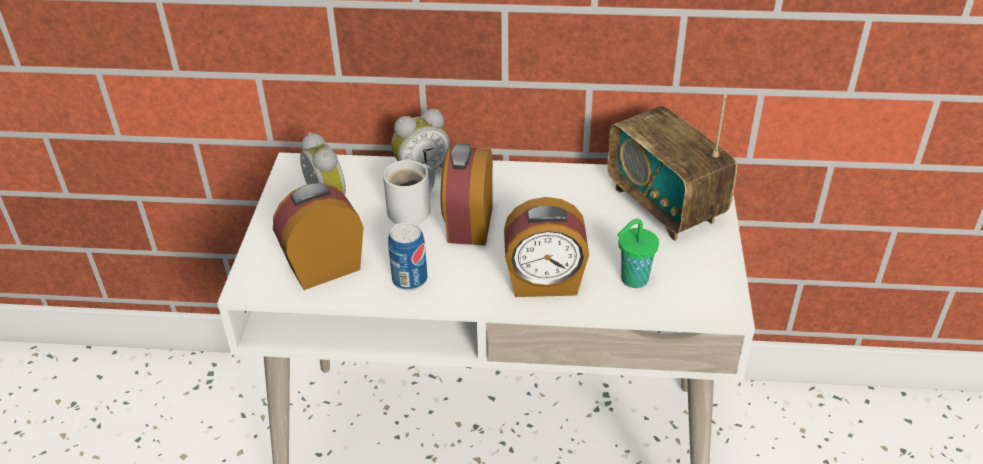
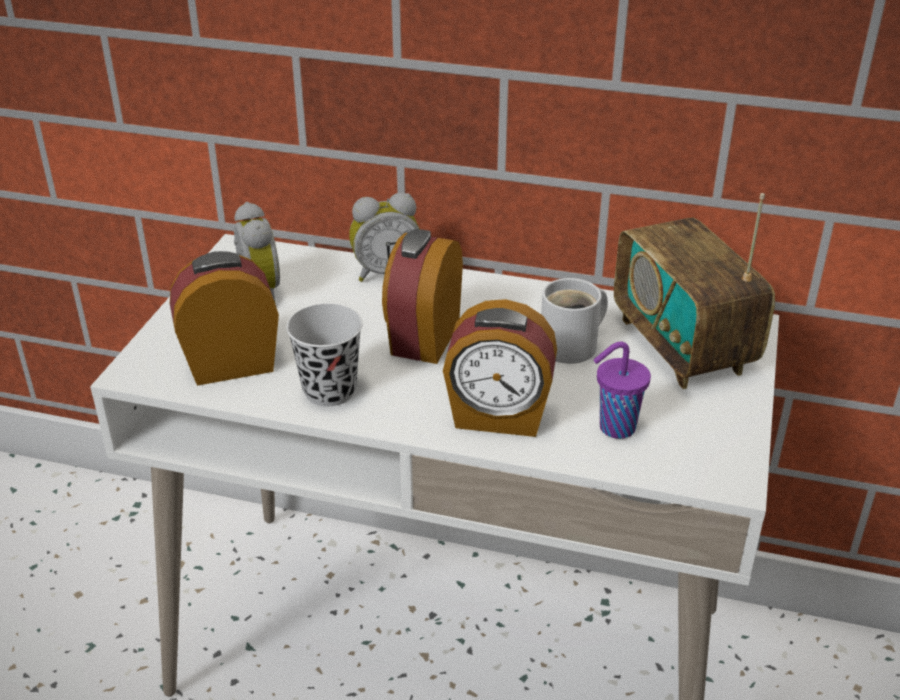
camera: 10 degrees right, 5 degrees down
white mug [383,160,435,224] -> white mug moved to [541,278,608,364]
can [388,222,427,290] -> black cup [286,304,363,406]
green cup [617,219,659,288] -> purple cup [594,342,651,439]

